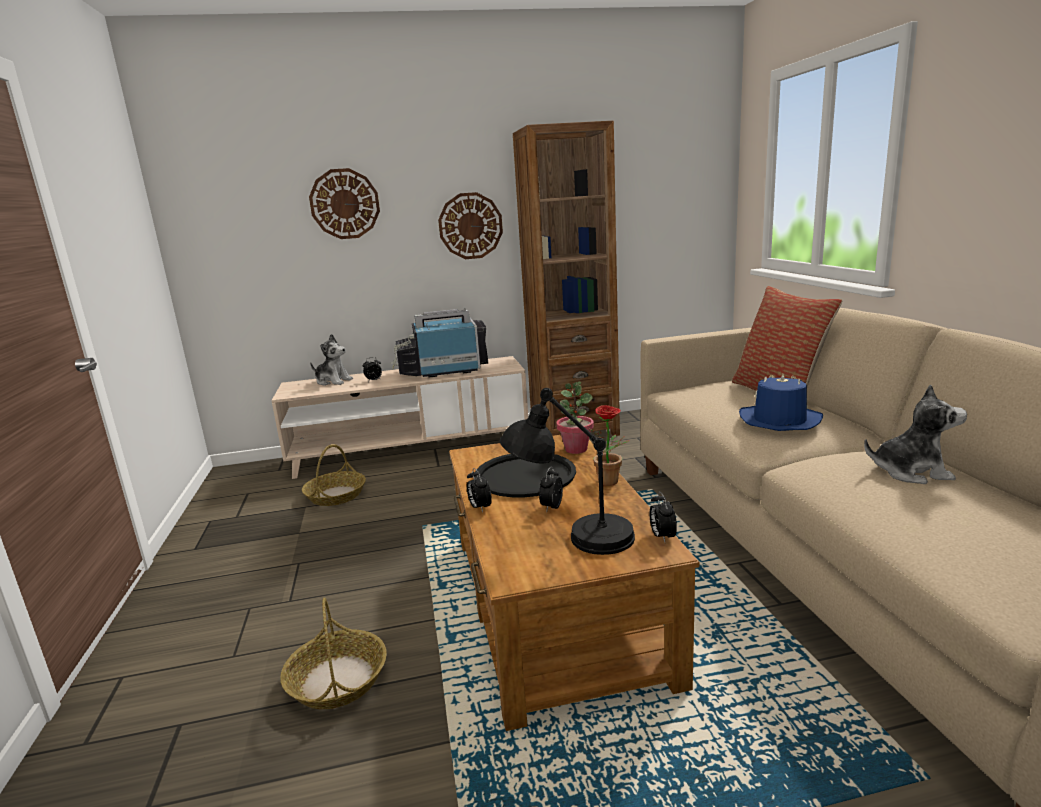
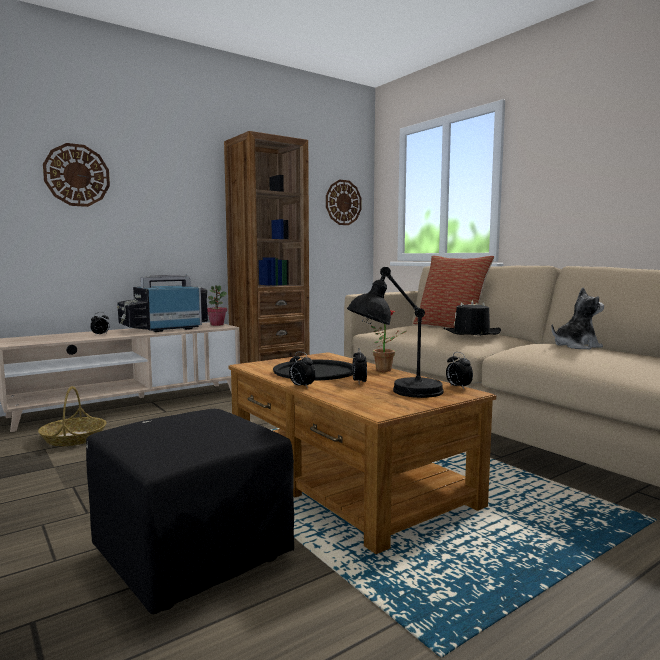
camera: 25 degrees left, 10 degrees down
basket [280,598,387,709] -> black ottoman [86,409,294,614]
plush toy [310,334,353,386] -> none
wall clock [438,192,503,259] -> wall clock moved to [326,180,361,225]
potted plant [557,382,594,454] -> potted plant moved to [207,285,227,326]
blue hat [739,374,823,431] -> black hat [444,299,501,336]

